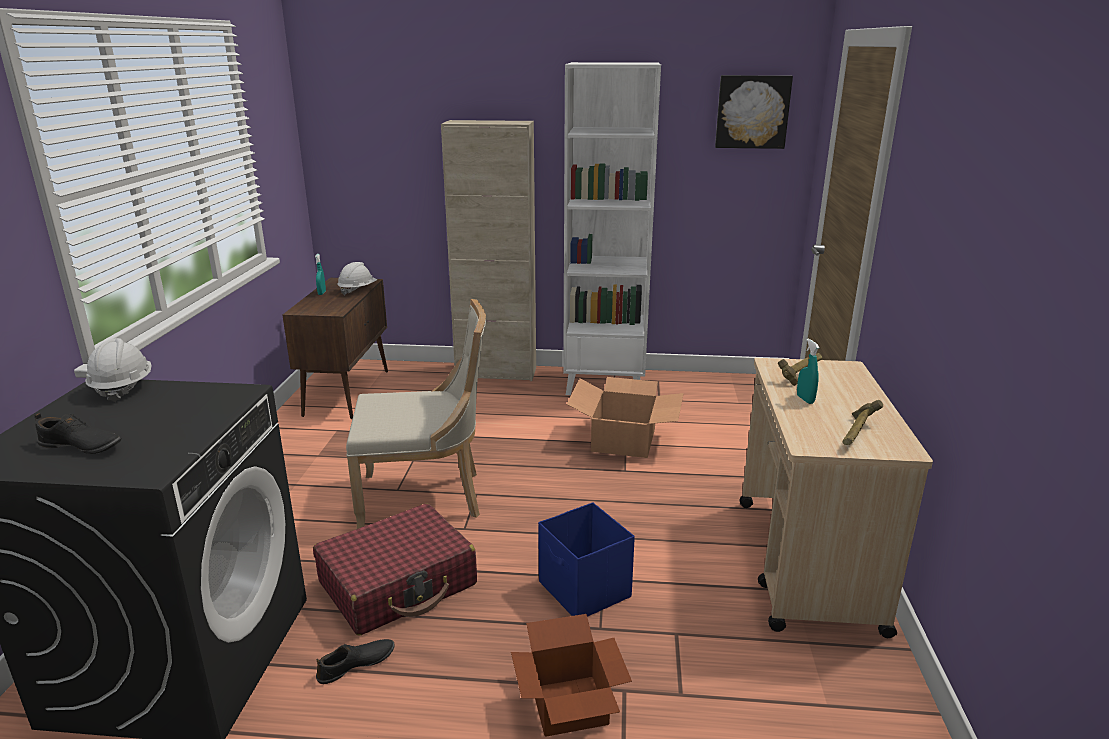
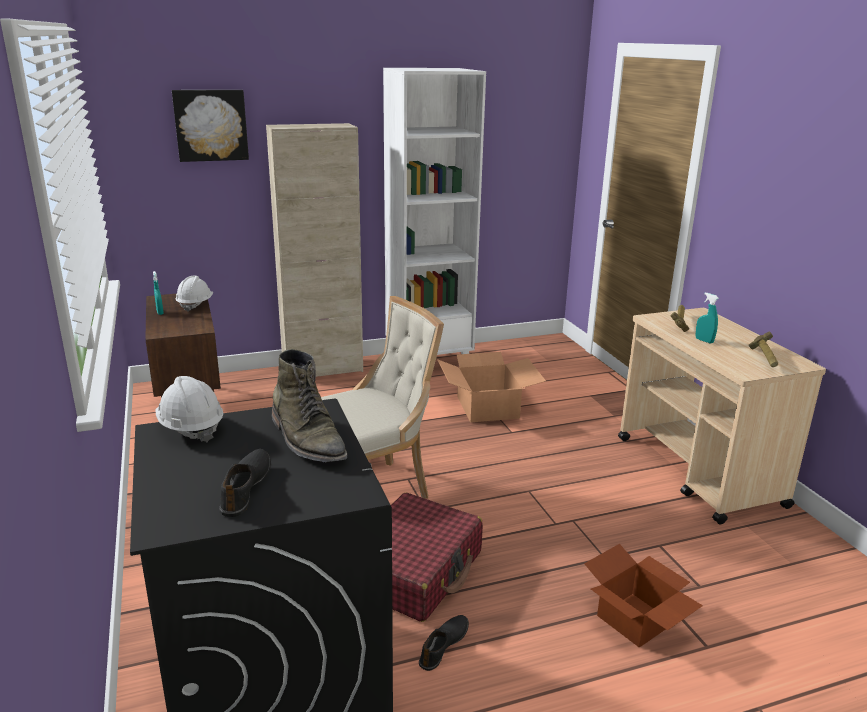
camera: 25 degrees left, 0 degrees up
black shoe [35,413,121,454] -> black shoe turned 75 degrees counterclockwise [219,449,271,517]
blue storage box [538,502,635,617] -> none
picture [715,75,793,149] -> picture moved to [172,90,249,162]
none -> green boot [272,349,347,462]

